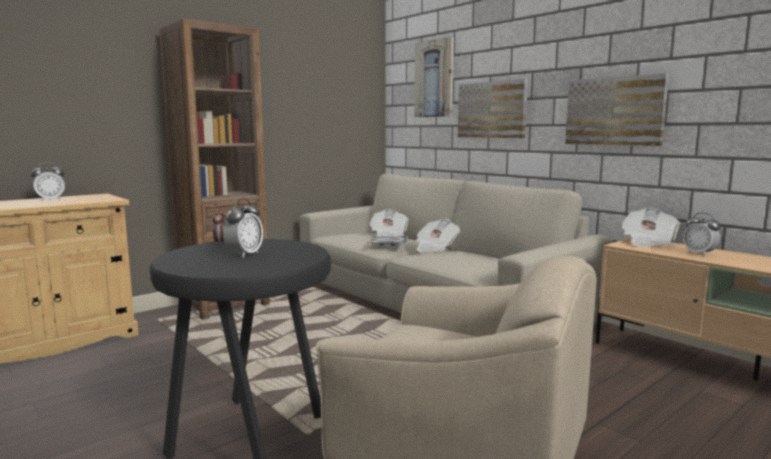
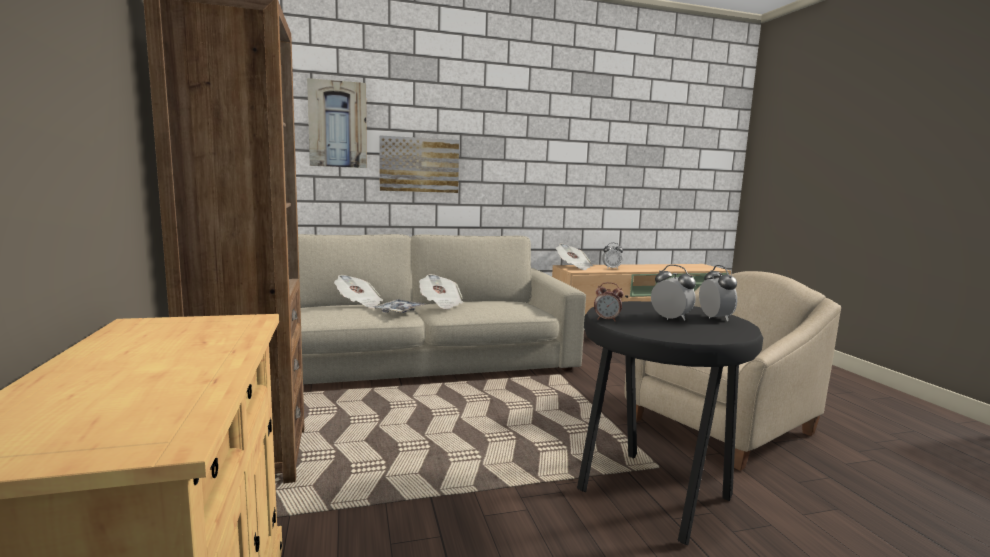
camera: 65 degrees left, 0 degrees up
alarm clock [31,162,65,201] -> alarm clock moved to [699,265,737,321]
picture [565,73,669,146] -> none

